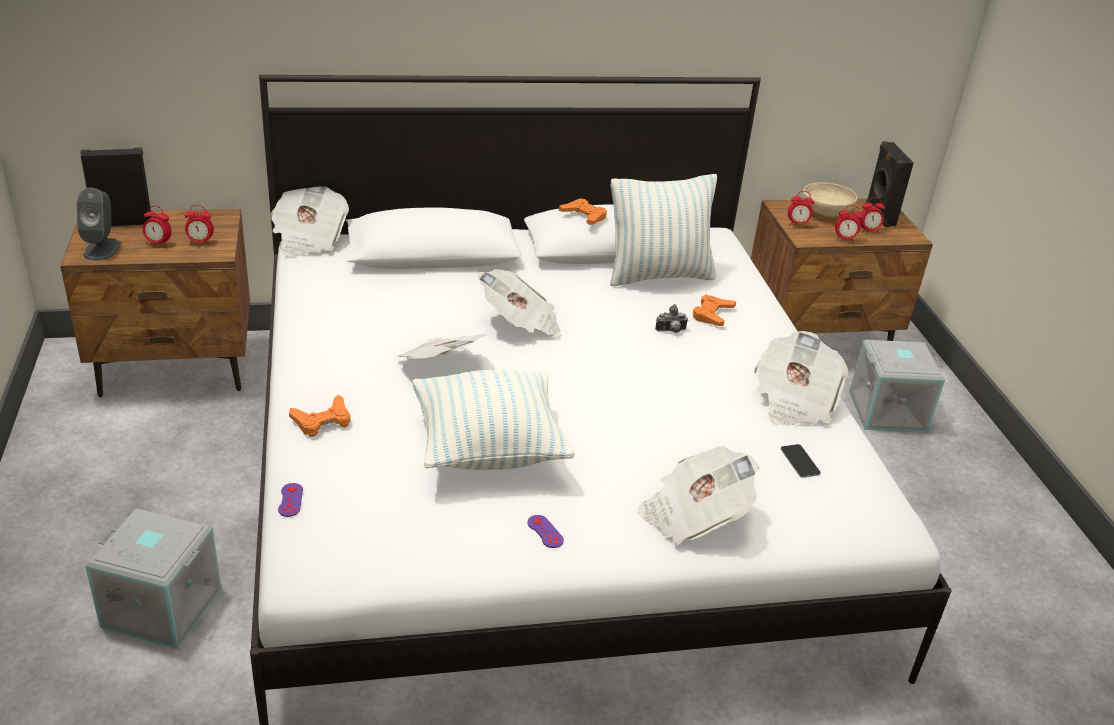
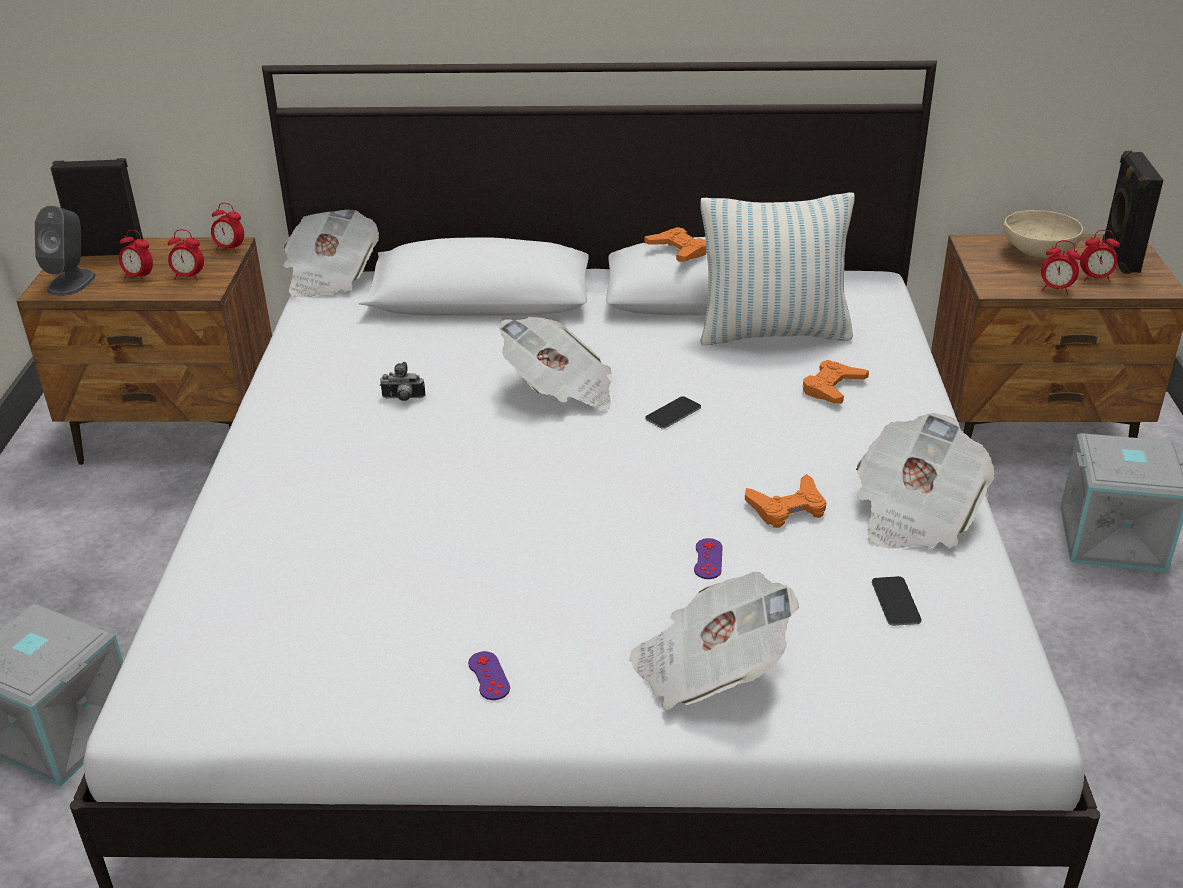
camera: 15 degrees right, 0 degrees up
purple game controller [278,483,303,517] -> purple game controller moved to [694,538,723,579]
orange game controller [289,395,350,437] -> orange game controller moved to [745,474,826,528]
newspaper [397,334,487,359] -> none
pillow [413,370,574,470] -> none
camera [655,304,688,333] -> camera moved to [380,362,425,401]
alarm clock [788,191,814,228] -> alarm clock moved to [211,203,244,253]
none -> phone [645,396,701,429]

